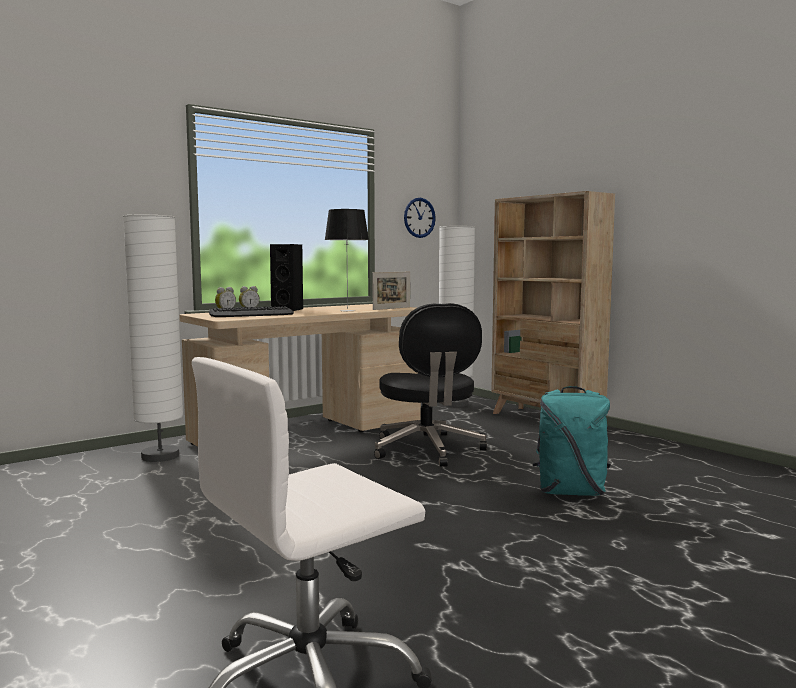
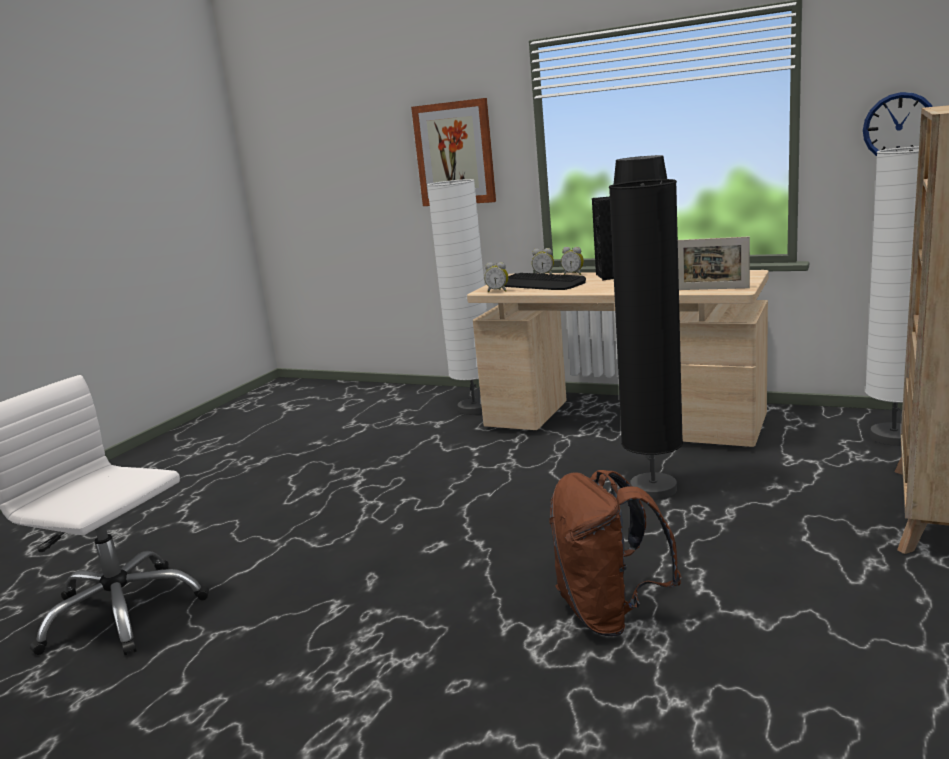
camera: 65 degrees right, 10 degrees up
black office chair [374,303,487,467] -> black floor lamp [609,179,683,500]
turquoise backpack [533,386,611,496] -> brown backpack [549,470,682,637]
none -> picture [411,98,496,206]
none -> alarm clock [484,262,508,292]

